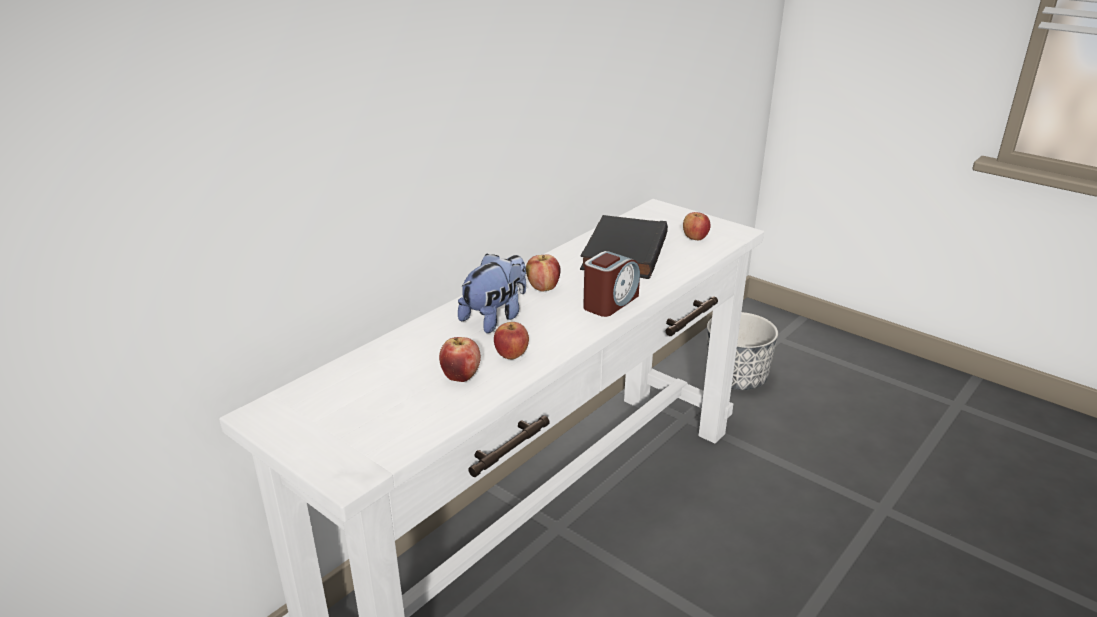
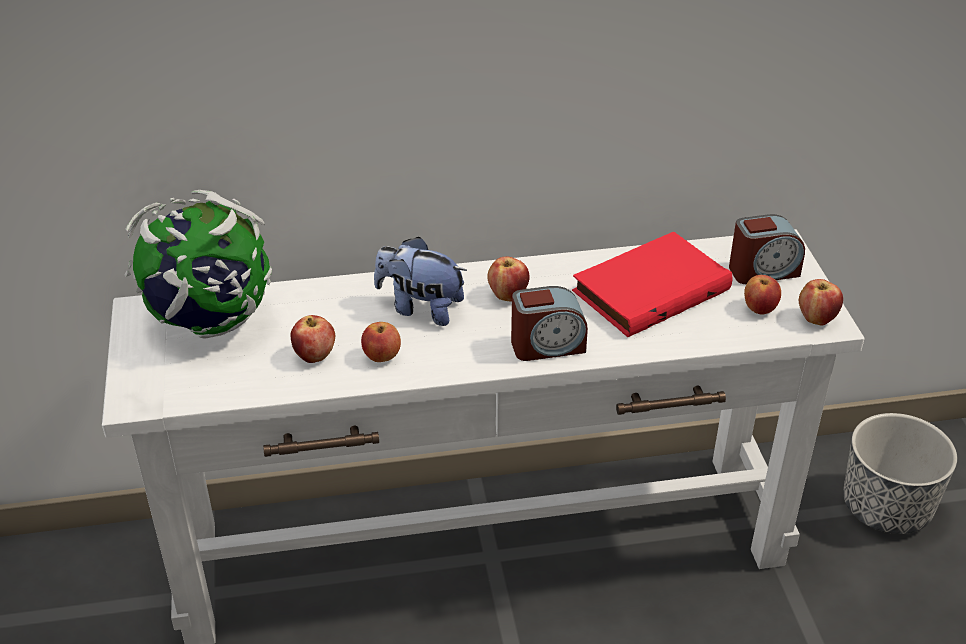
camera: 40 degrees right, 10 degrees up
plush toy [458,253,526,333] -> plush toy turned 150 degrees counterclockwise [374,236,467,326]
black book [580,215,668,279] -> red book [572,232,732,337]
none -> globe [125,190,272,339]
none -> alarm clock [729,214,805,284]
none -> apple [799,279,843,326]

